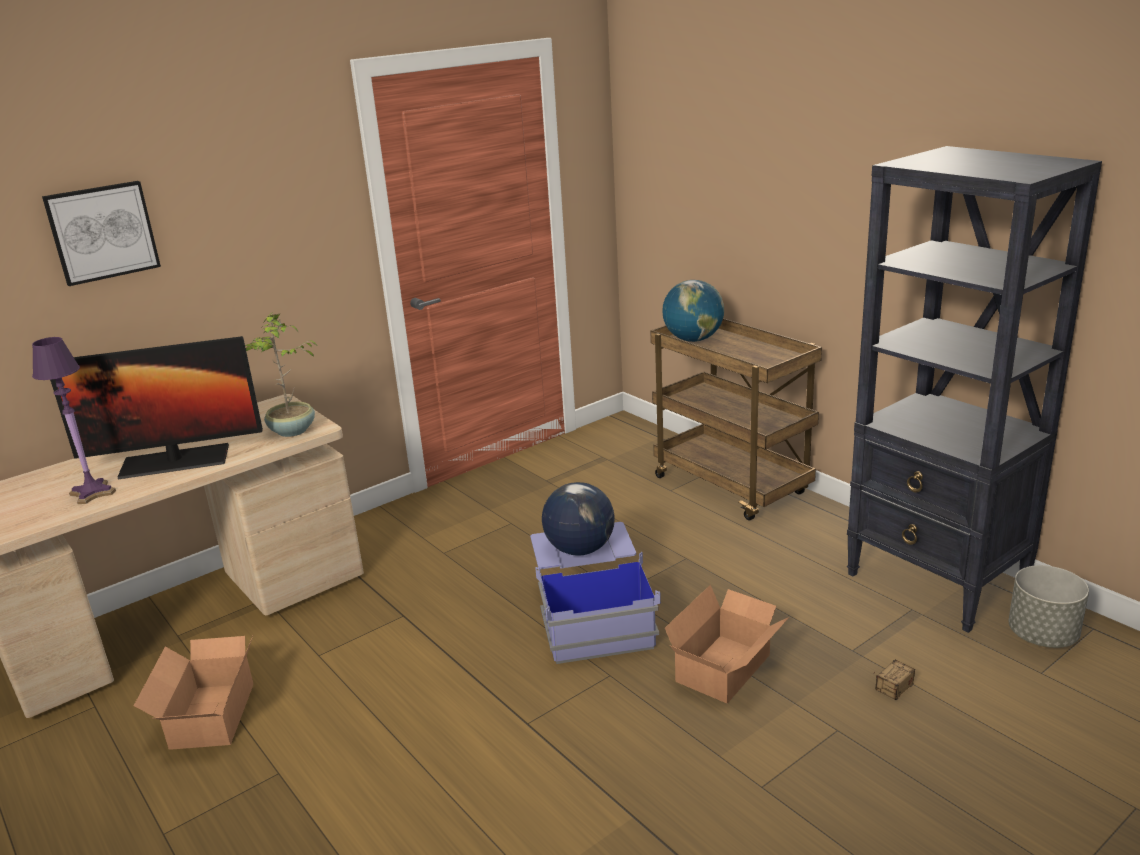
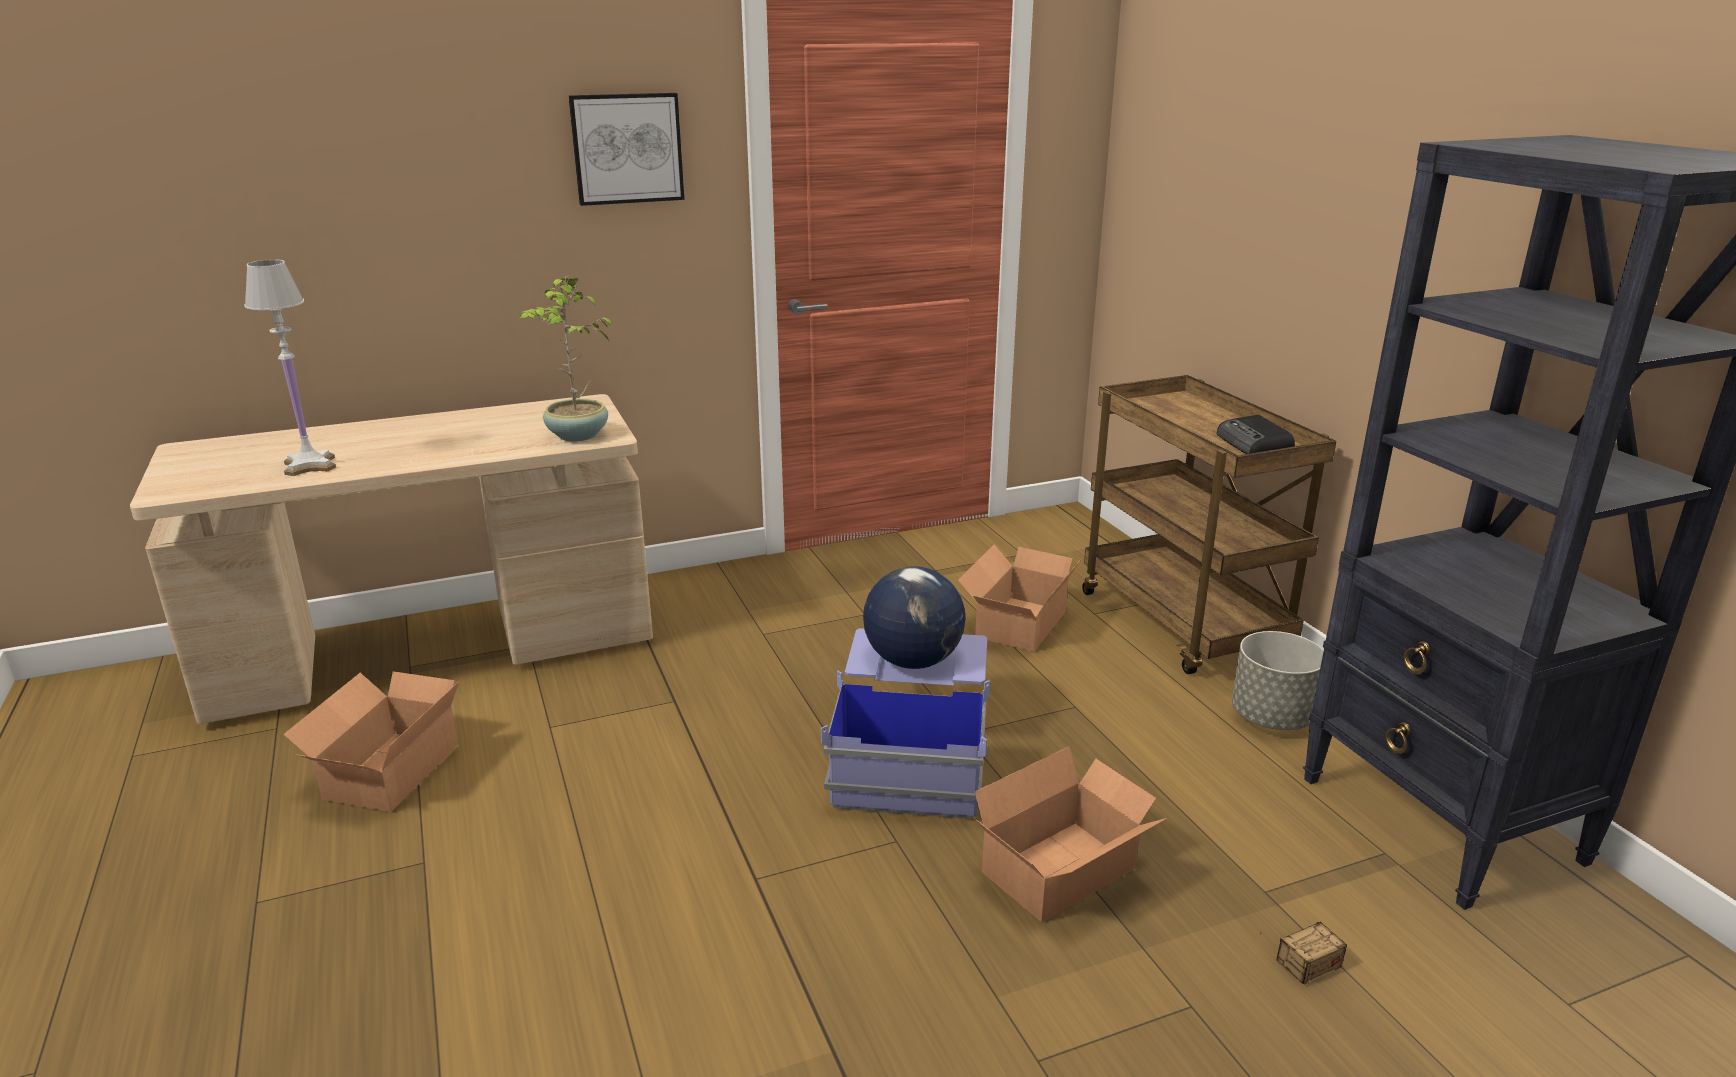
camera: 15 degrees right, 0 degrees up
purple table lamp [32,337,116,504] -> white table lamp [244,259,336,476]
picture [42,181,161,286] -> picture moved to [568,93,684,206]
monitor [50,336,263,479] -> none
globe [662,280,724,342] -> none
grey planter [1008,565,1089,648] -> grey planter moved to [1232,631,1324,730]
none -> cardboard box [958,544,1082,652]
none -> radio [1217,415,1295,454]

